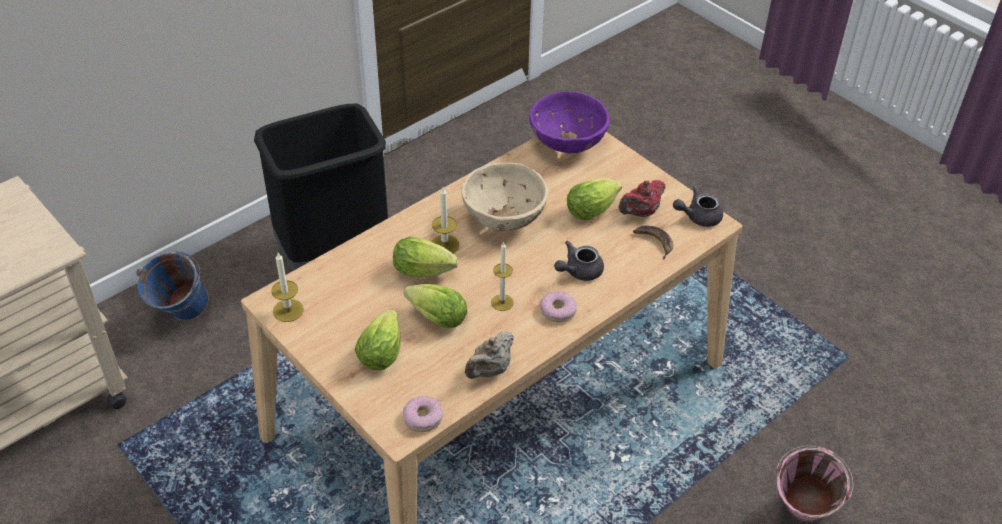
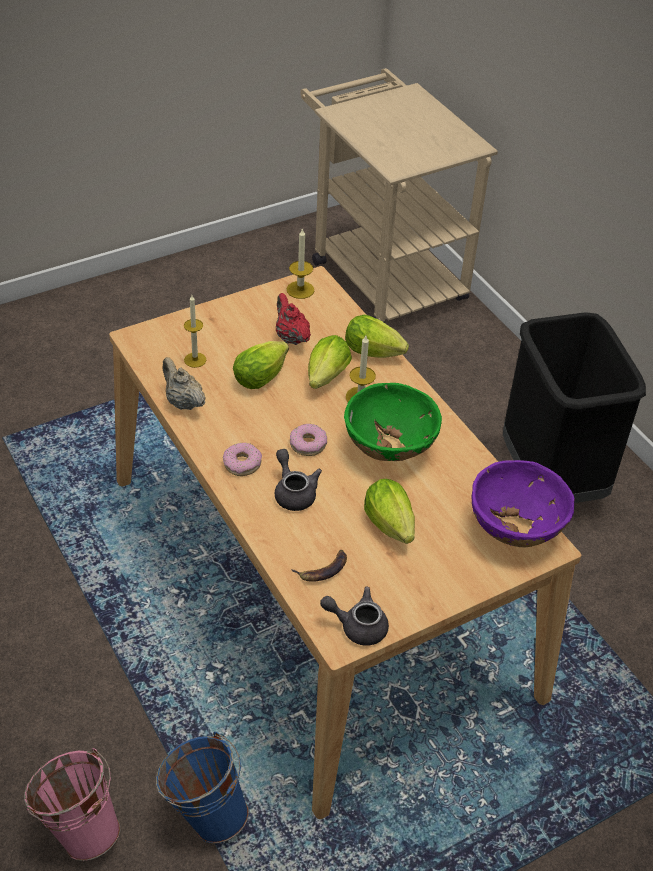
camera: 100 degrees right, 0 degrees up
blue bucket [136,251,209,321] -> blue bucket moved to [156,732,249,844]
lettuce [355,309,401,370] -> lettuce moved to [345,315,409,358]
donut [402,396,442,432] -> donut moved to [290,424,327,456]
beige bowl [461,163,548,231] -> green bowl [344,383,442,461]
candle [491,242,513,311] -> candle moved to [184,295,207,368]
red teapot [619,180,666,217] -> red teapot moved to [276,293,311,345]
grey teapot [673,186,723,227] -> grey teapot turned 75 degrees counterclockwise [320,587,389,646]

